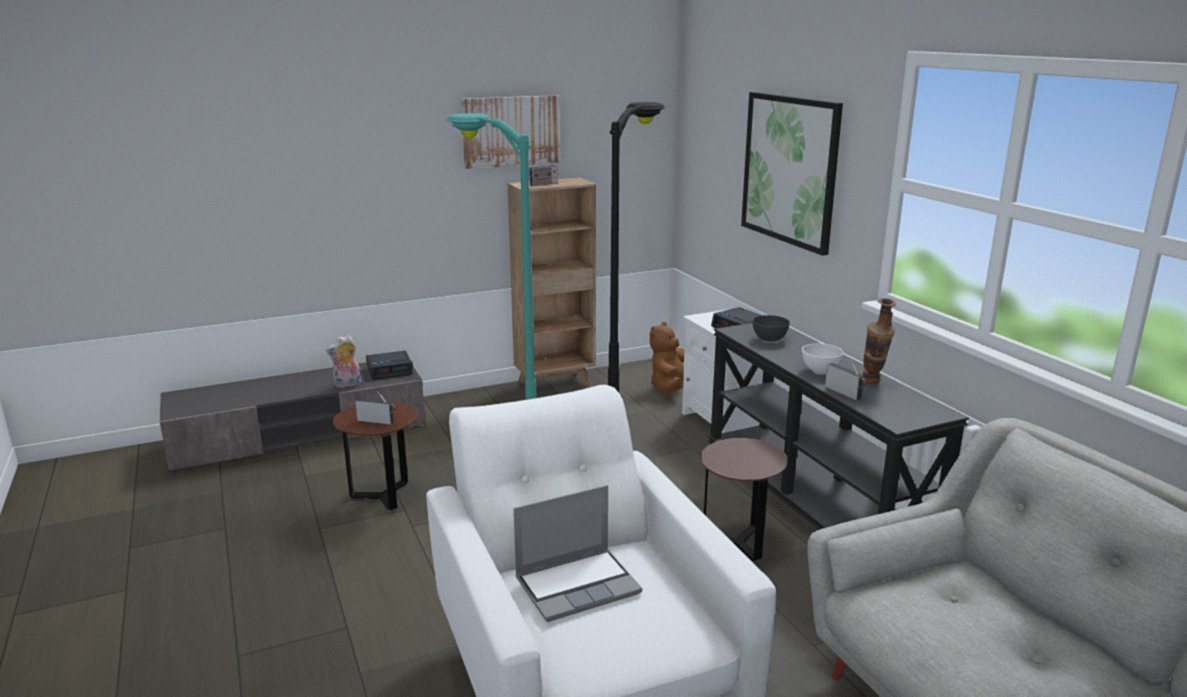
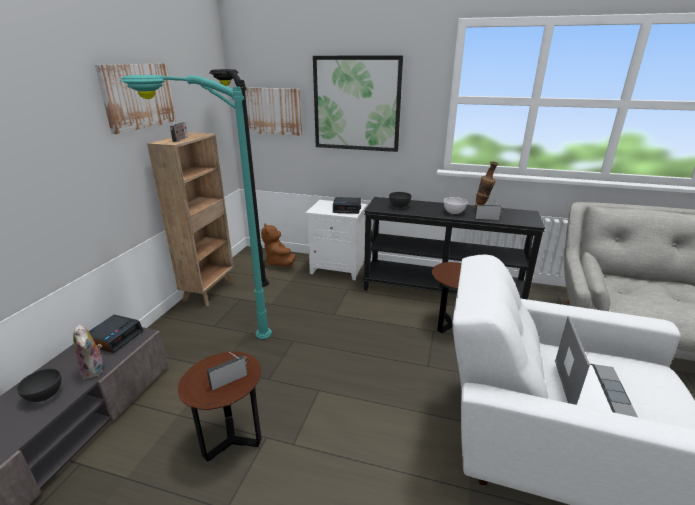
camera: 50 degrees left, 5 degrees up
plush toy [326,335,361,388] -> plush toy turned 45 degrees counterclockwise [73,324,105,379]
none -> grey bowl [16,368,61,402]
none -> picture [245,87,302,136]

